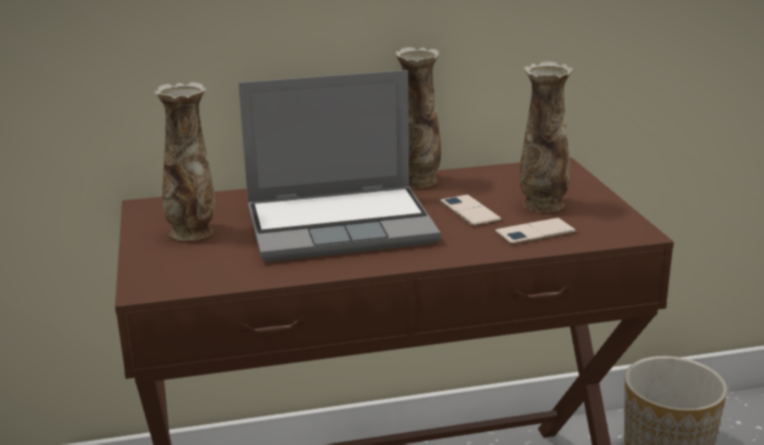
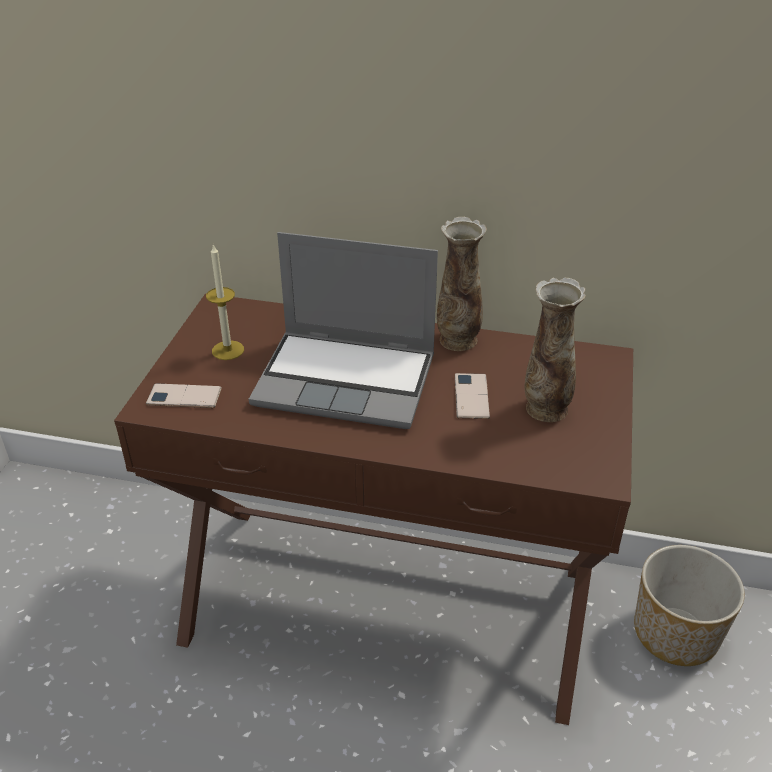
camera: 25 degrees right, 15 degrees up
vase [155,82,215,241] -> candle [206,243,244,360]
phone [495,218,577,245] -> phone moved to [146,383,222,408]

